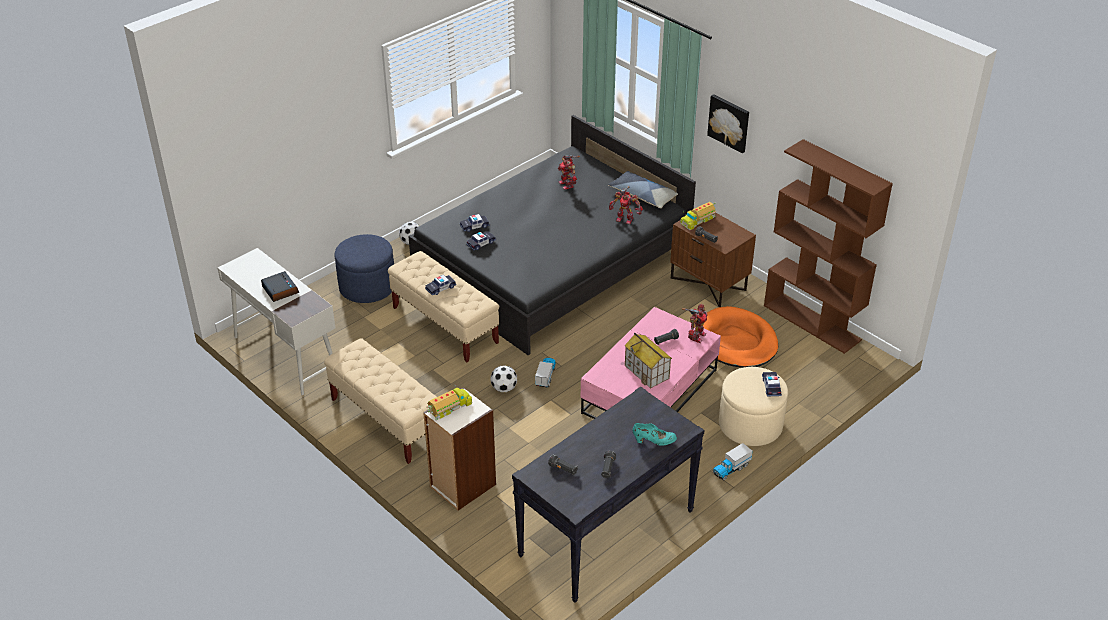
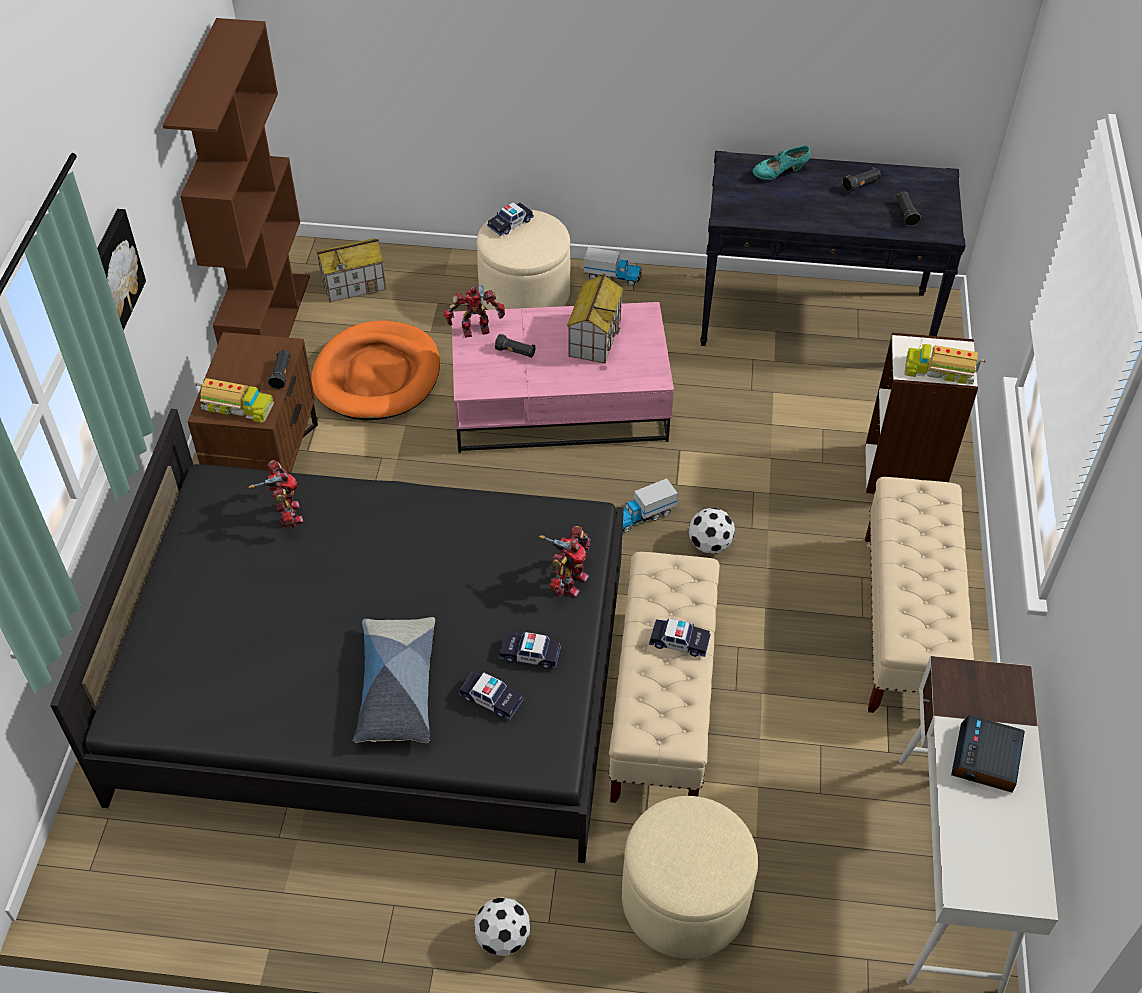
camera: 130 degrees left, 10 degrees up
blue ottoman [335,234,394,303] -> beige ottoman [622,796,758,959]
toy robot [558,155,580,190] -> toy robot moved to [539,526,591,598]
pillow [608,171,678,208] -> pillow moved to [353,617,435,743]
turquoise shoe [632,423,677,446] -> turquoise shoe turned 75 degrees counterclockwise [753,146,810,180]
none -> toy house [316,238,386,302]

